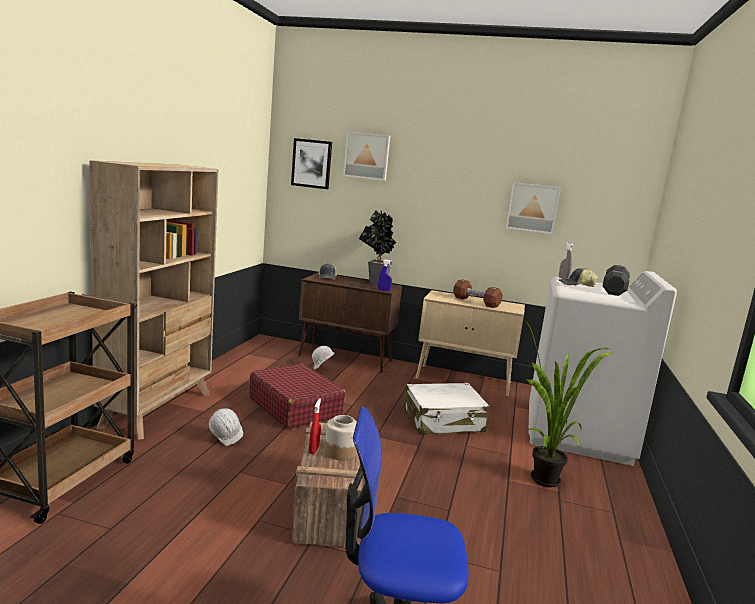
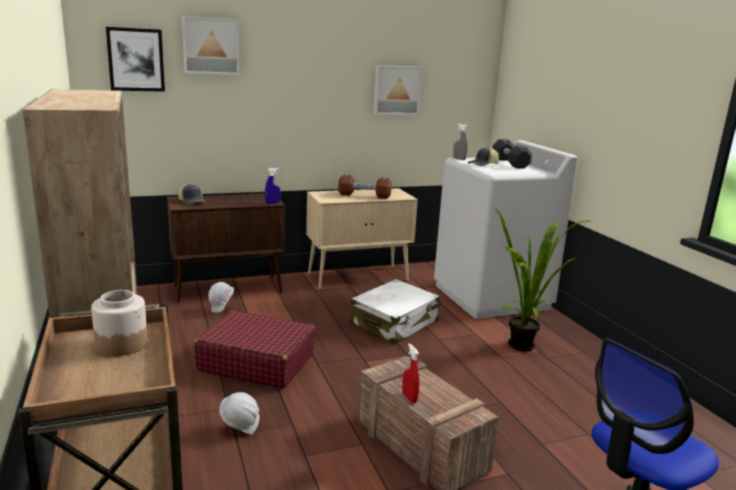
camera: 35 degrees left, 5 degrees up
jar [325,415,357,461] -> jar moved to [91,290,148,356]
potted plant [359,210,396,286] -> none

